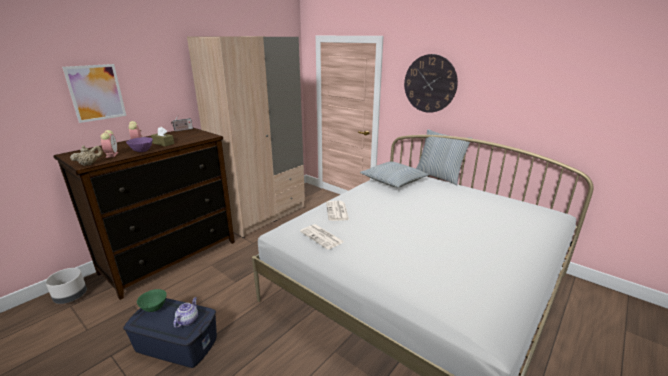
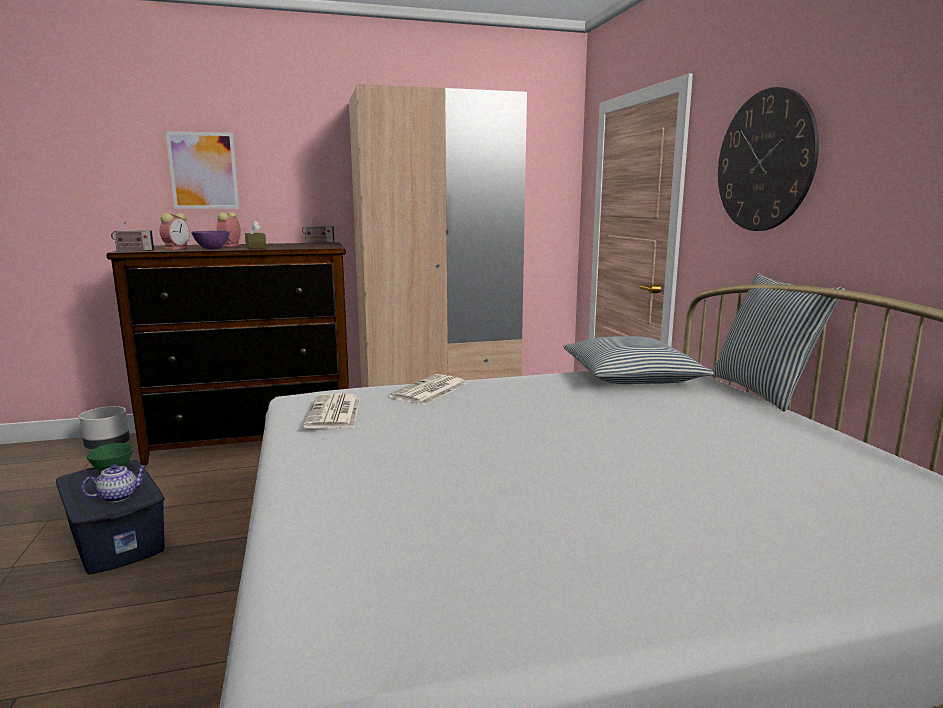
camera: 35 degrees right, 10 degrees down
beige teapot [70,146,103,166] -> radio [111,220,154,251]

